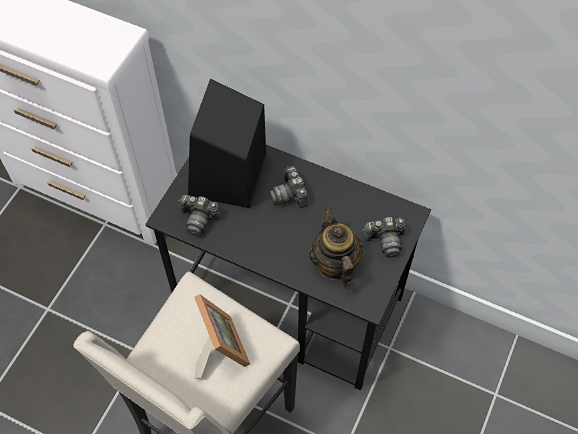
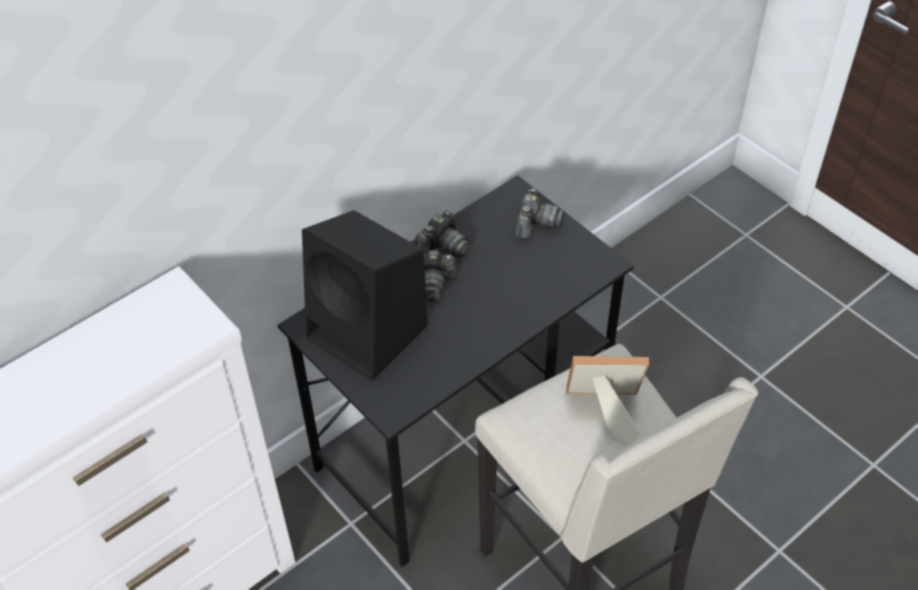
camera: 65 degrees left, 10 degrees down
camera [178,194,222,236] -> camera moved to [415,211,470,258]
teapot [310,207,363,289] -> none

